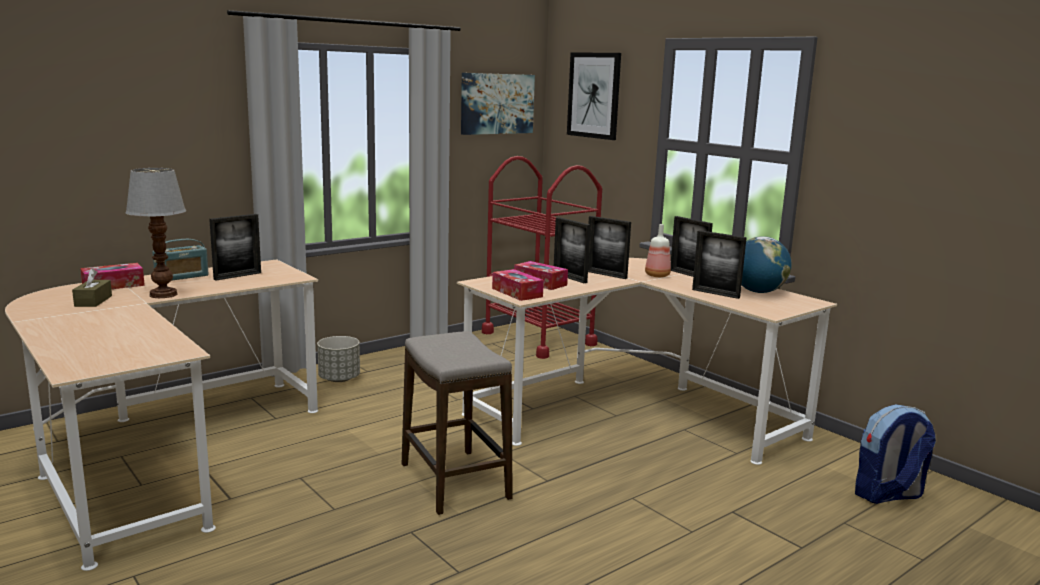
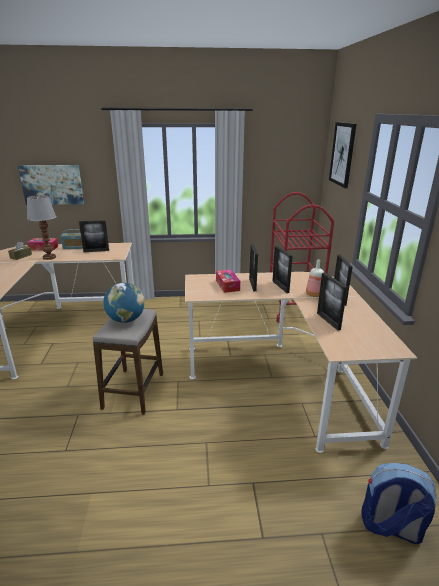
camera: 35 degrees right, 10 degrees up
grey planter [317,336,360,382] -> none
picture [461,73,535,135] -> picture moved to [18,165,84,205]
tissue box [492,269,544,301] -> none
globe [742,236,792,293] -> globe moved to [103,282,145,323]

